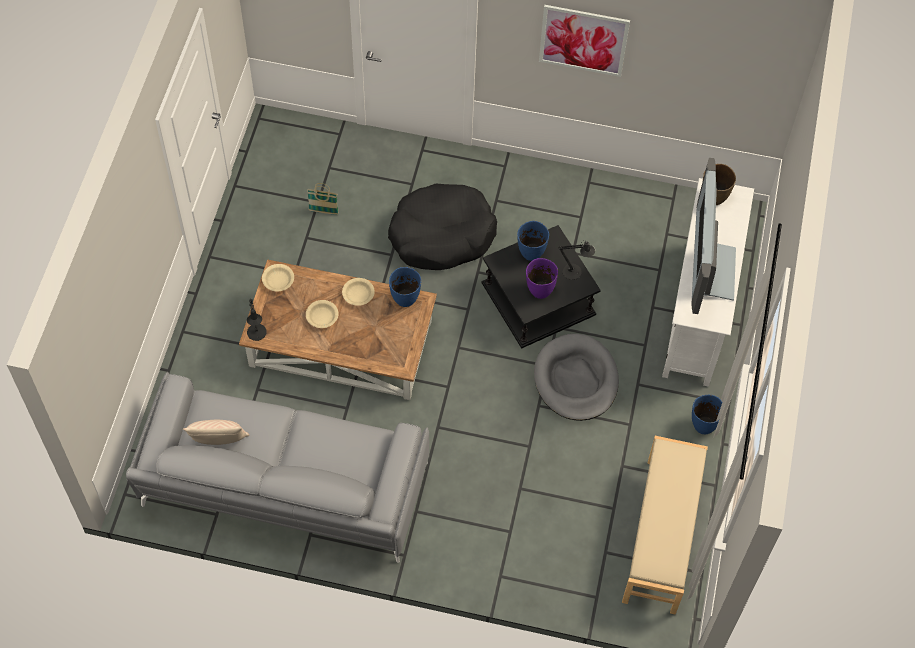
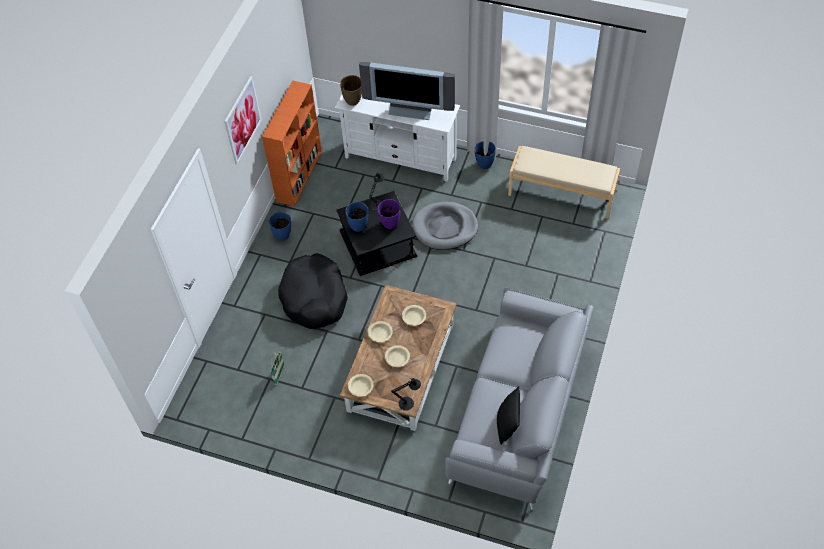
camera: 80 degrees left, 5 degrees down
beige pillow [183,420,249,445] -> black pillow [497,386,520,445]
blue vase [389,267,421,307] -> blue vase moved to [269,212,291,241]
none -> orange bookcase [262,81,322,206]
none -> beige bowl [402,305,426,326]

